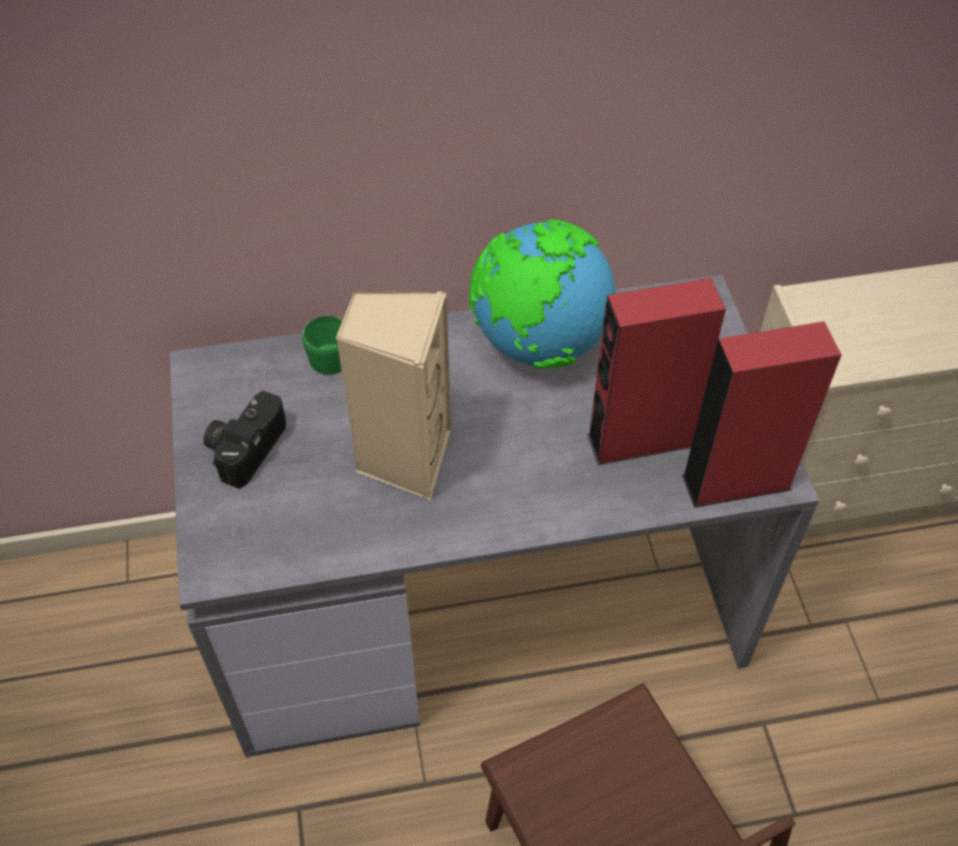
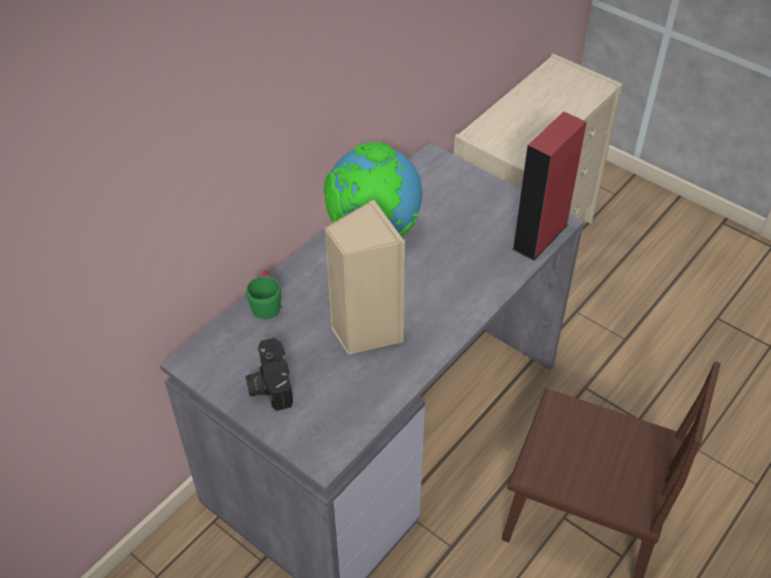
camera: 40 degrees left, 5 degrees down
red speaker [587,278,726,465] -> none

